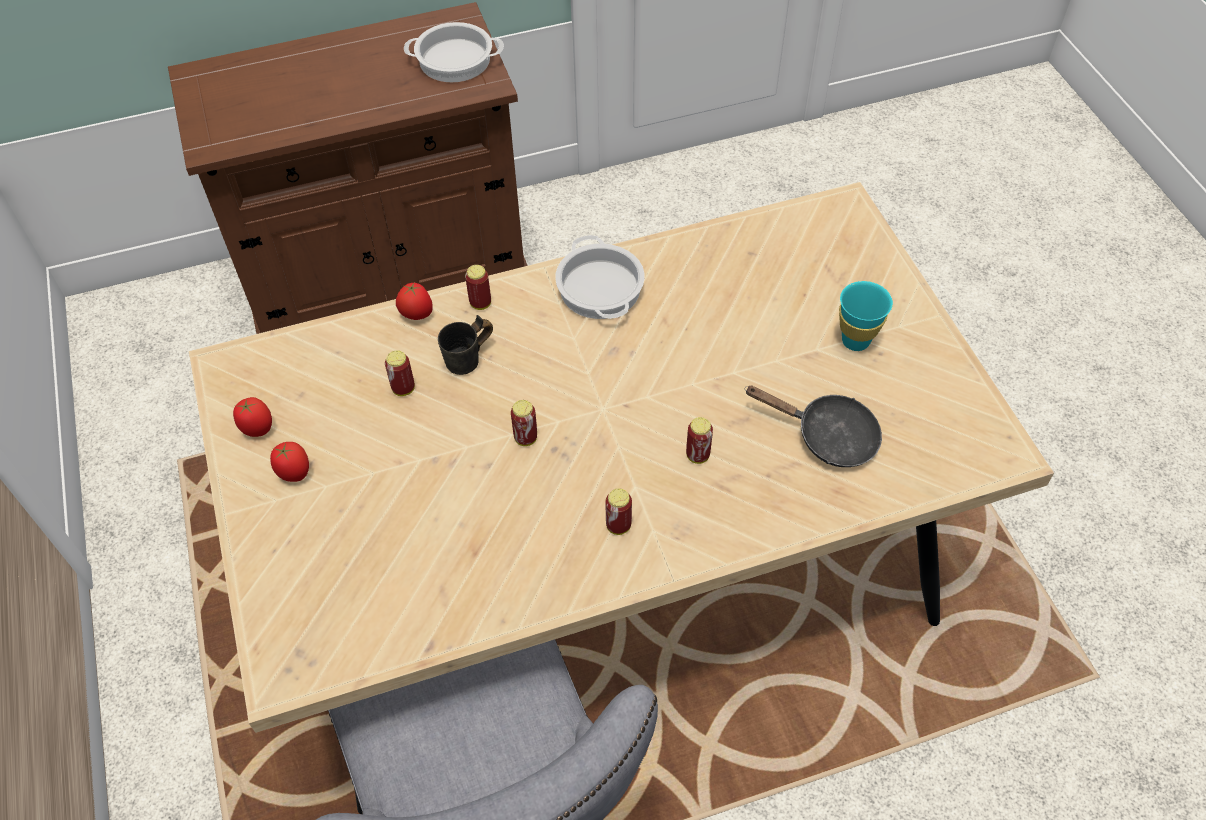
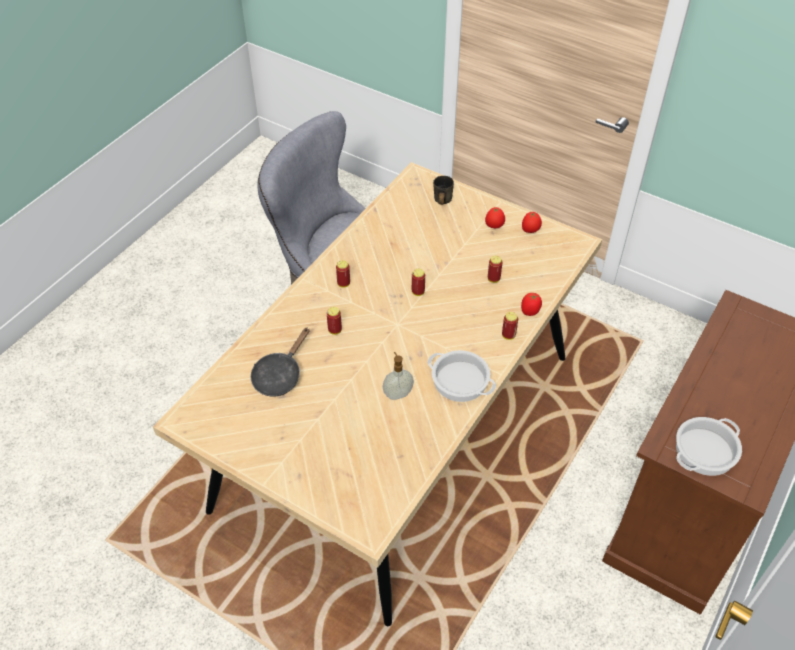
camera: 140 degrees right, 5 degrees down
grey mug [438,315,493,375] -> grey mug moved to [433,176,454,205]
black frying pan [746,386,882,467] -> black frying pan turned 45 degrees counterclockwise [251,327,310,397]
turquoise cup [839,281,893,351] -> none
none -> soap dispenser [383,352,414,400]

